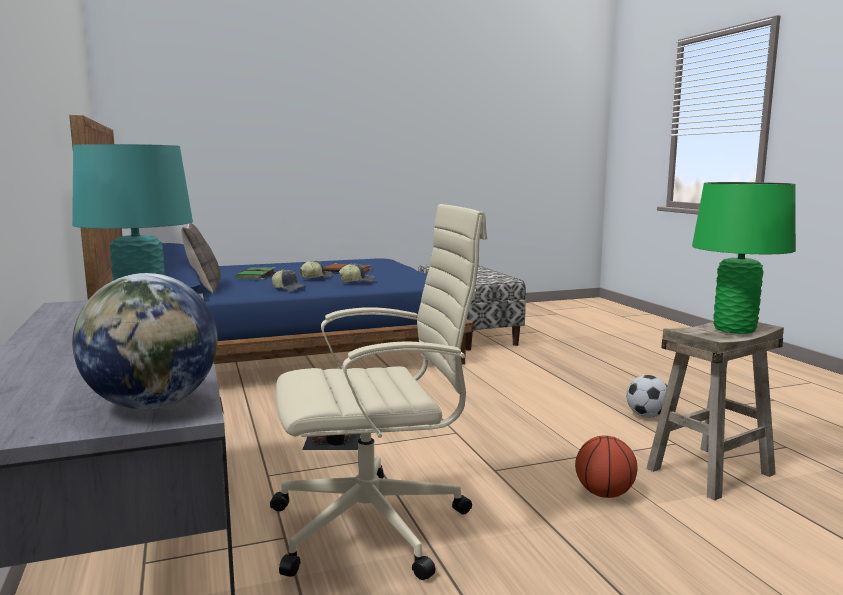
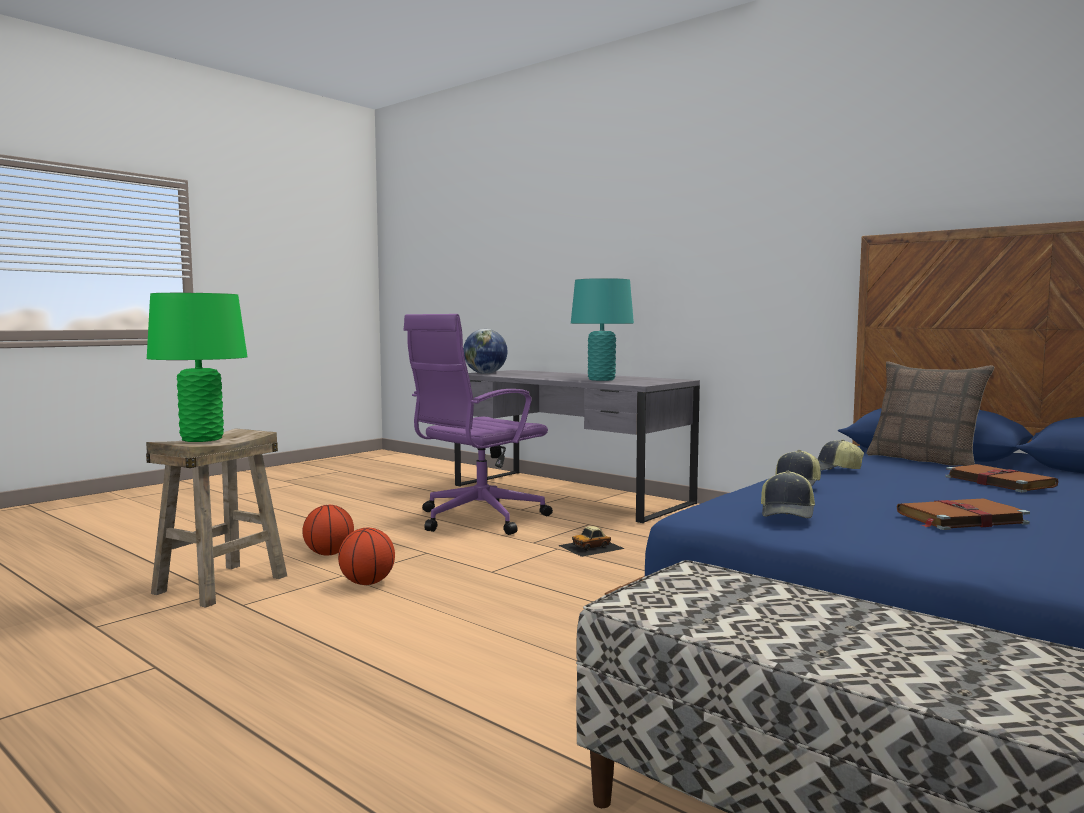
camera: 150 degrees right, 5 degrees down
green book [235,267,276,280] -> brown book [945,464,1058,493]
beige office chair [270,204,487,580] -> purple office chair [403,314,553,535]
cap [300,260,333,278] -> cap moved to [761,471,815,518]
football [626,375,667,418] -> none
none -> basketball [338,527,395,585]

